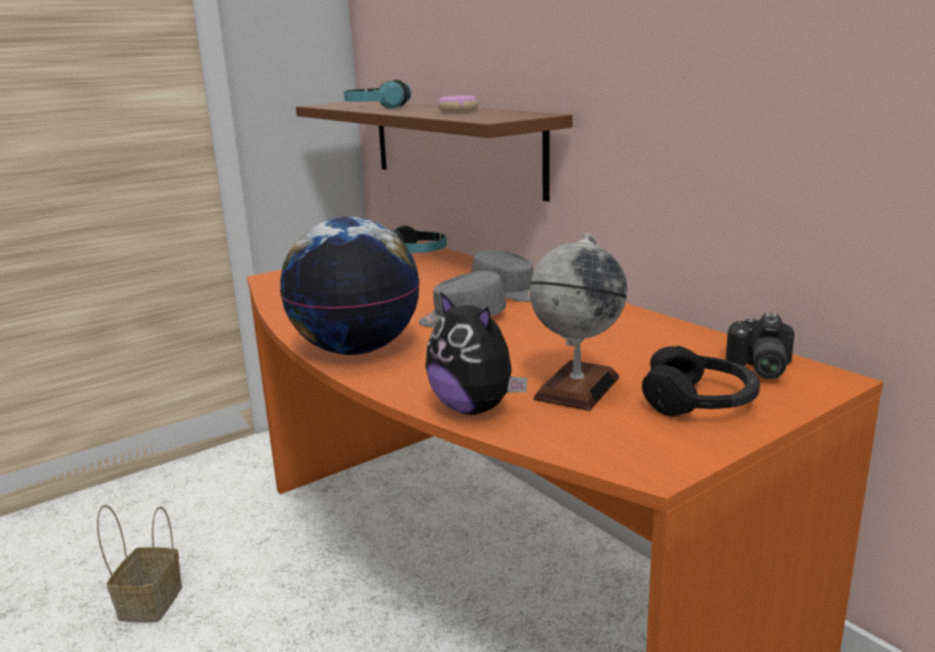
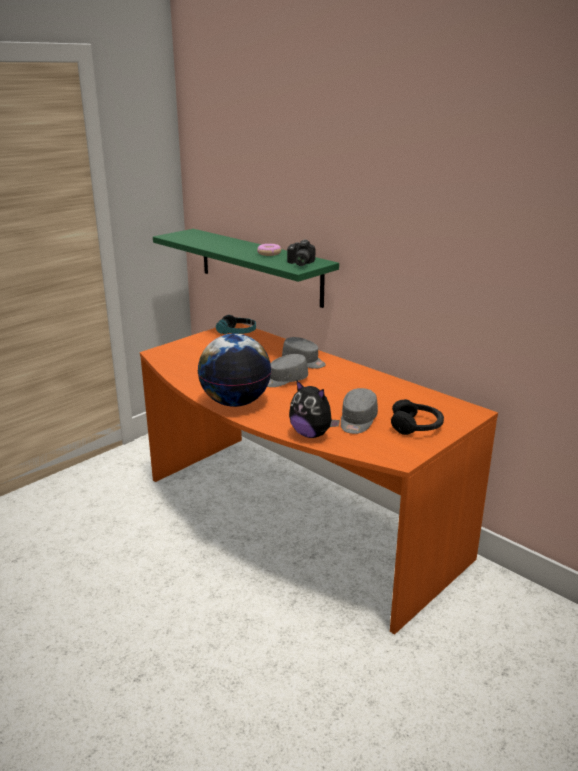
camera: 10 degrees left, 5 degrees up
basket [97,505,182,623] -> none
brown shelf [296,101,572,202] -> green shelf [153,229,339,308]
headphones [344,80,411,109] -> none
globe [530,233,627,411] -> grey cap [341,388,378,434]
camera [726,313,794,379] -> camera moved to [287,240,315,266]

